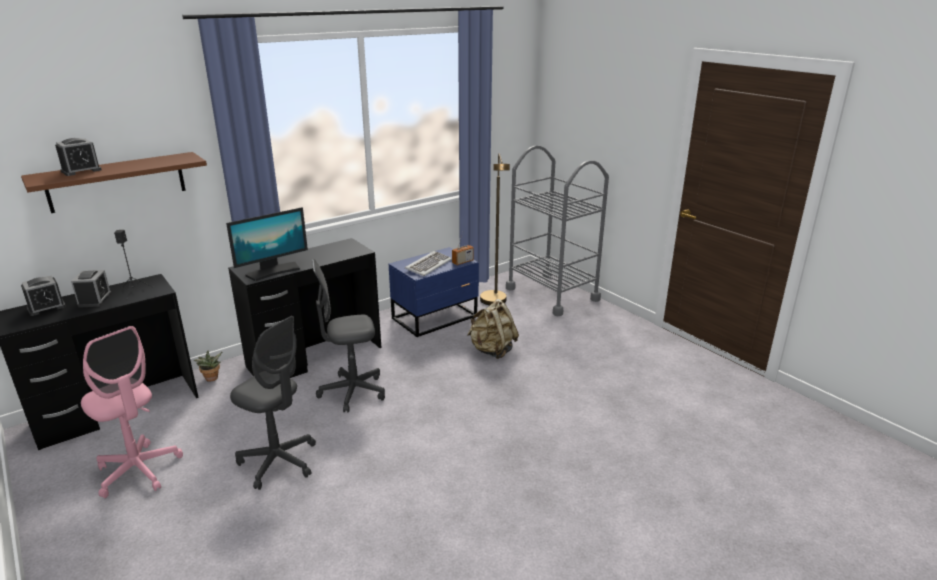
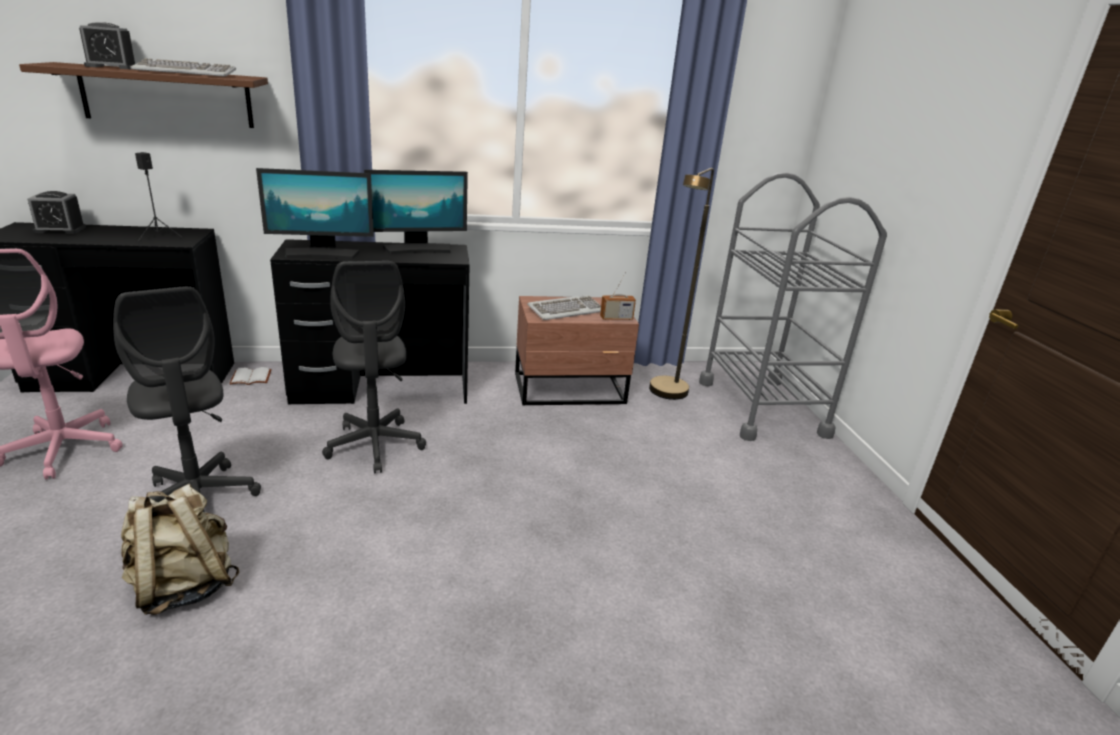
camera: 25 degrees right, 0 degrees up
alarm clock [71,270,112,308] -> none
potted plant [194,351,222,382] -> white book [230,367,272,385]
grey office chair [312,259,385,413] -> grey office chair turned 120 degrees counterclockwise [322,261,426,474]
blue nightstand [389,247,479,337] -> brown nightstand [515,296,639,405]
beige backpack [467,299,519,359] -> beige backpack moved to [121,484,240,615]
none -> keyboard [130,58,236,77]
none -> monitor [364,170,468,254]

